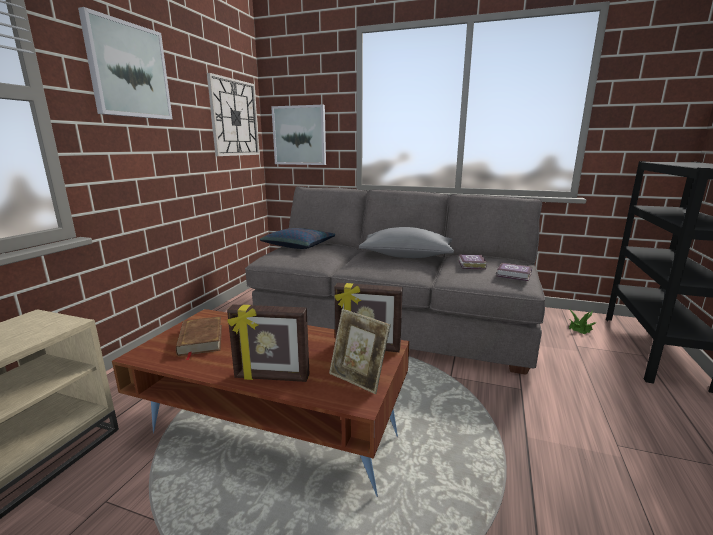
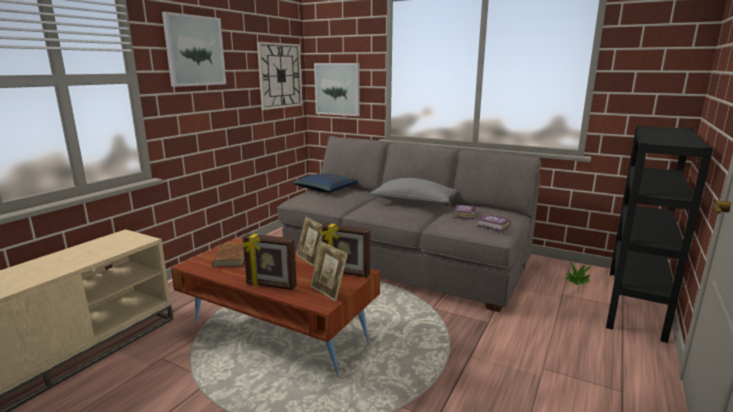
camera: 10 degrees right, 0 degrees up
none -> picture frame [296,217,322,267]

